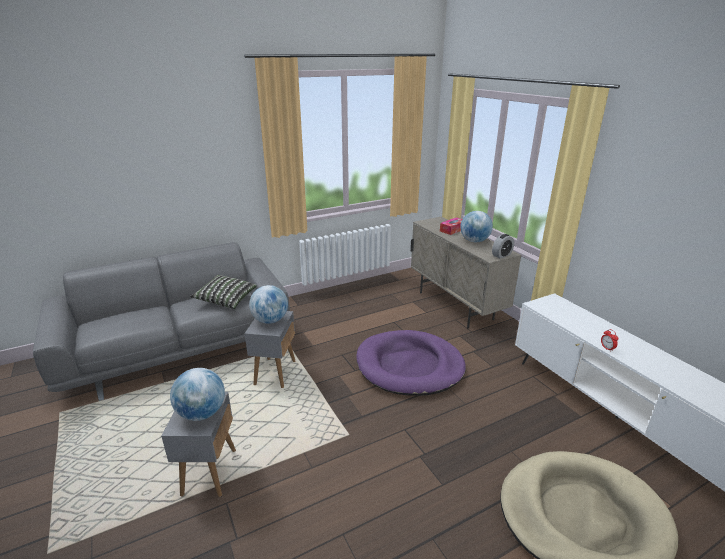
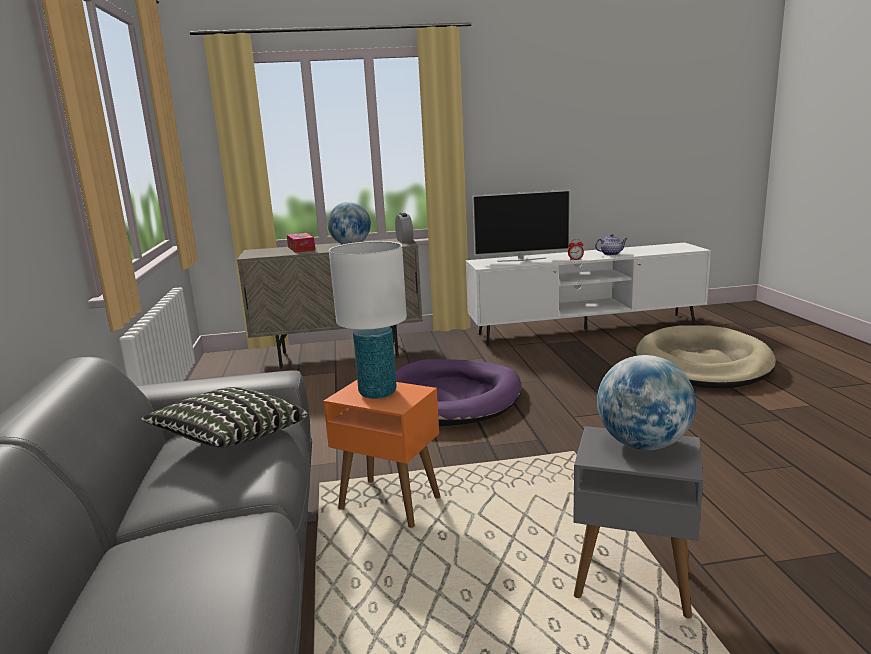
camera: 70 degrees left, 10 degrees down
grey side table [245,311,295,388] -> orange side table [323,380,440,528]
globe [249,285,288,324] -> white table lamp [329,241,407,399]
none -> television [472,190,570,262]
none -> teapot [595,234,628,255]

